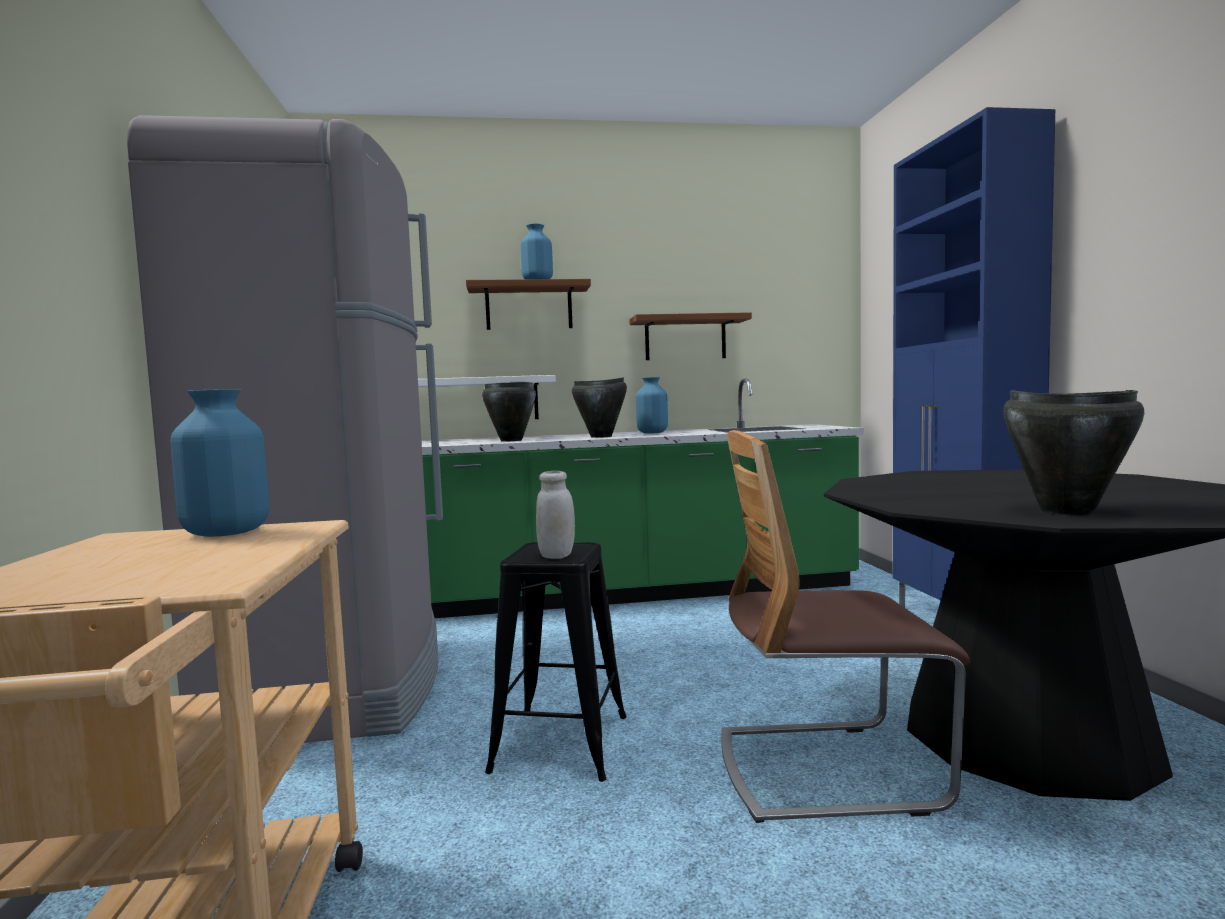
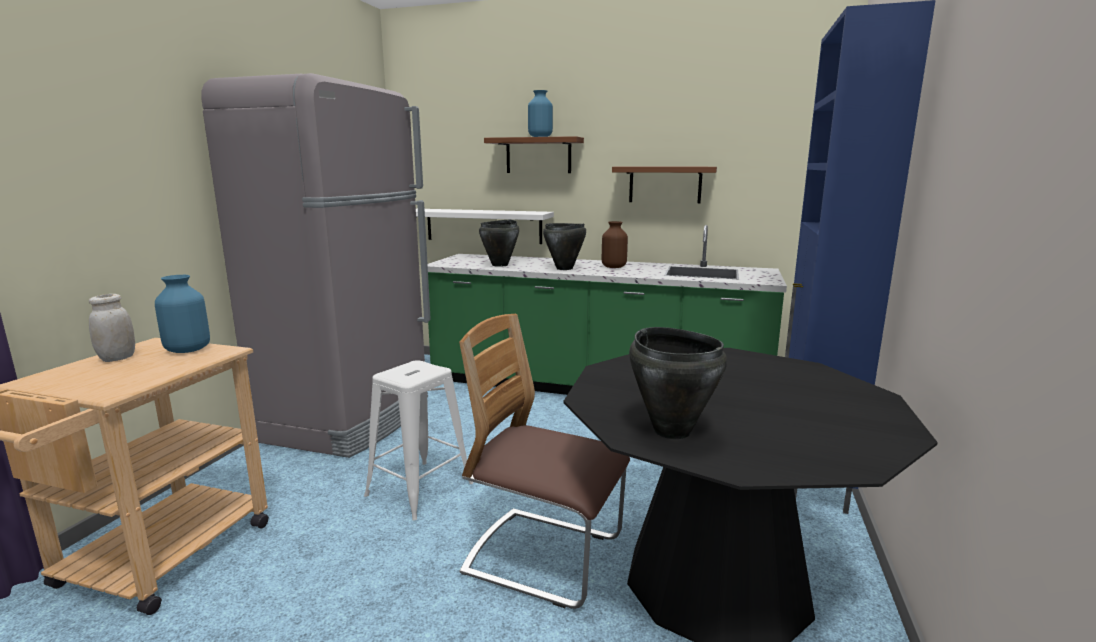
camera: 25 degrees right, 10 degrees up
black stool [485,542,627,782] -> white stool [364,360,474,520]
white jar [536,471,575,559] -> white jar moved to [89,294,135,362]
blue vase [636,377,668,433] -> brown vase [602,221,628,268]

